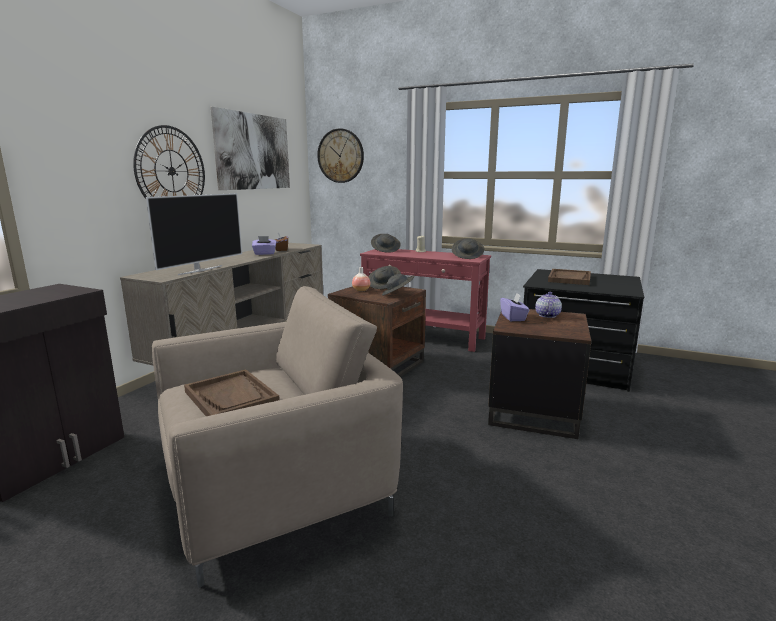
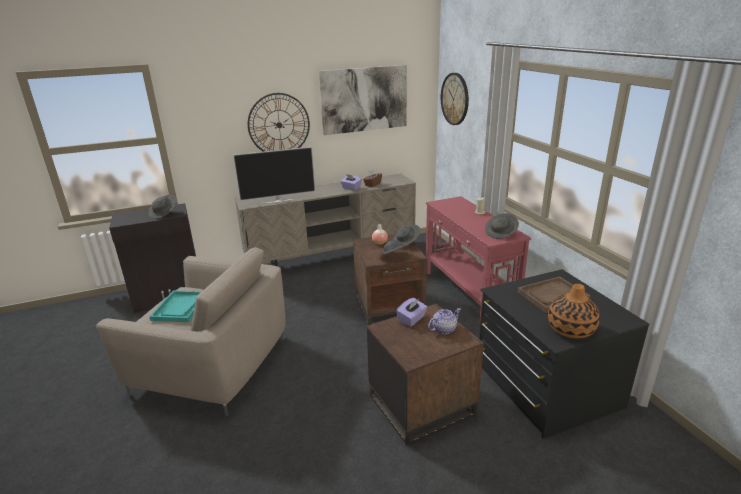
camera: 45 degrees right, 10 degrees up
brown tray [184,369,280,416] -> turquoise tray [149,290,202,322]
grey hat [371,234,401,252] -> grey hat moved to [149,195,177,219]
none -> vase [548,284,600,339]

